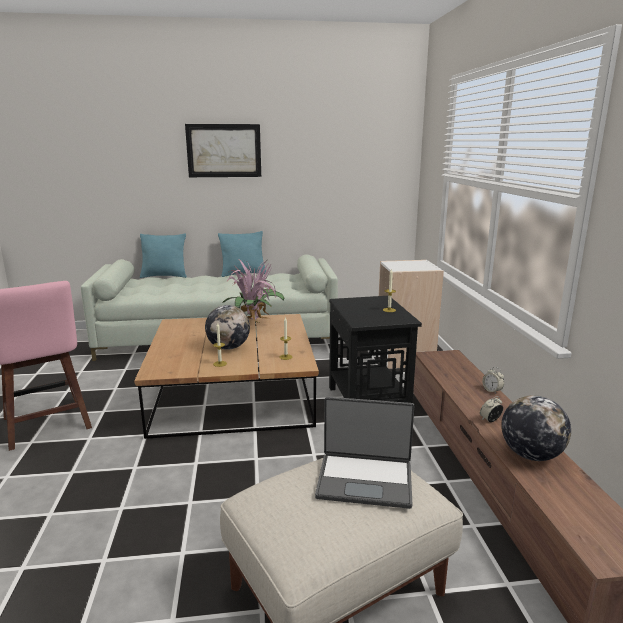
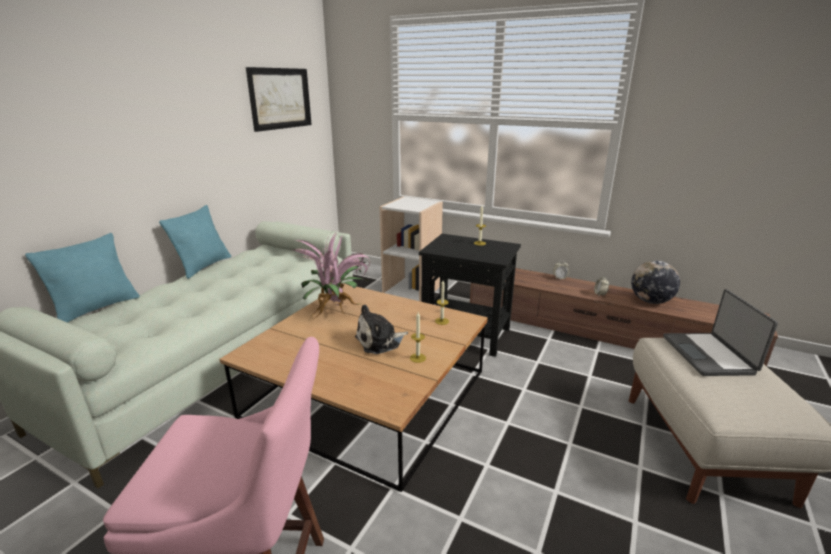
camera: 55 degrees left, 5 degrees up
picture [185,124,261,177] -> picture moved to [246,67,312,132]
globe [205,305,250,350] -> plush toy [355,304,408,354]
laptop [315,397,414,509] -> laptop turned 135 degrees clockwise [663,289,778,376]

